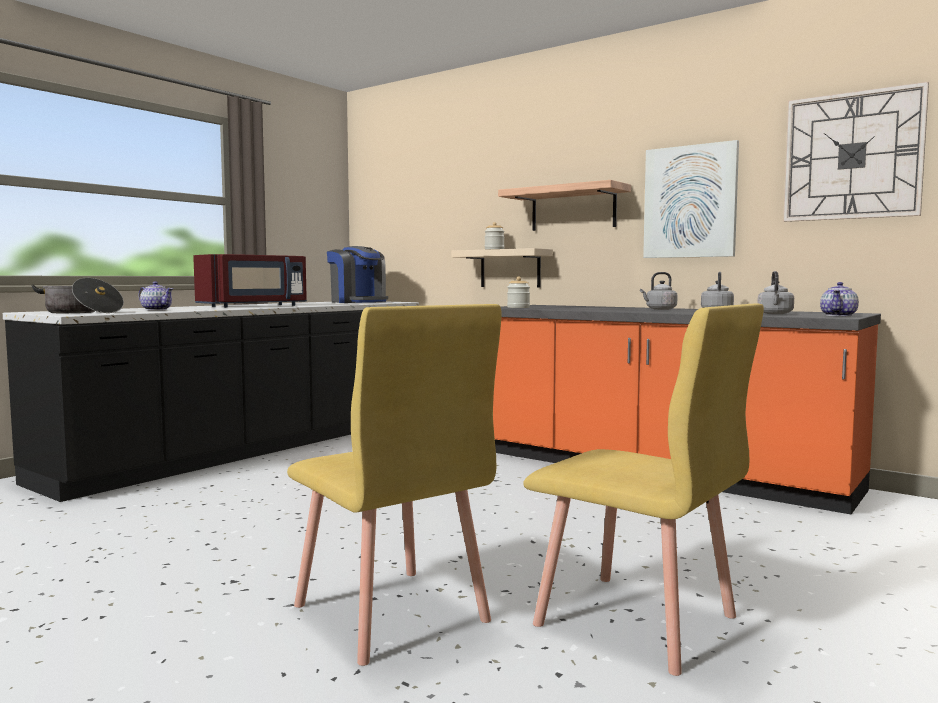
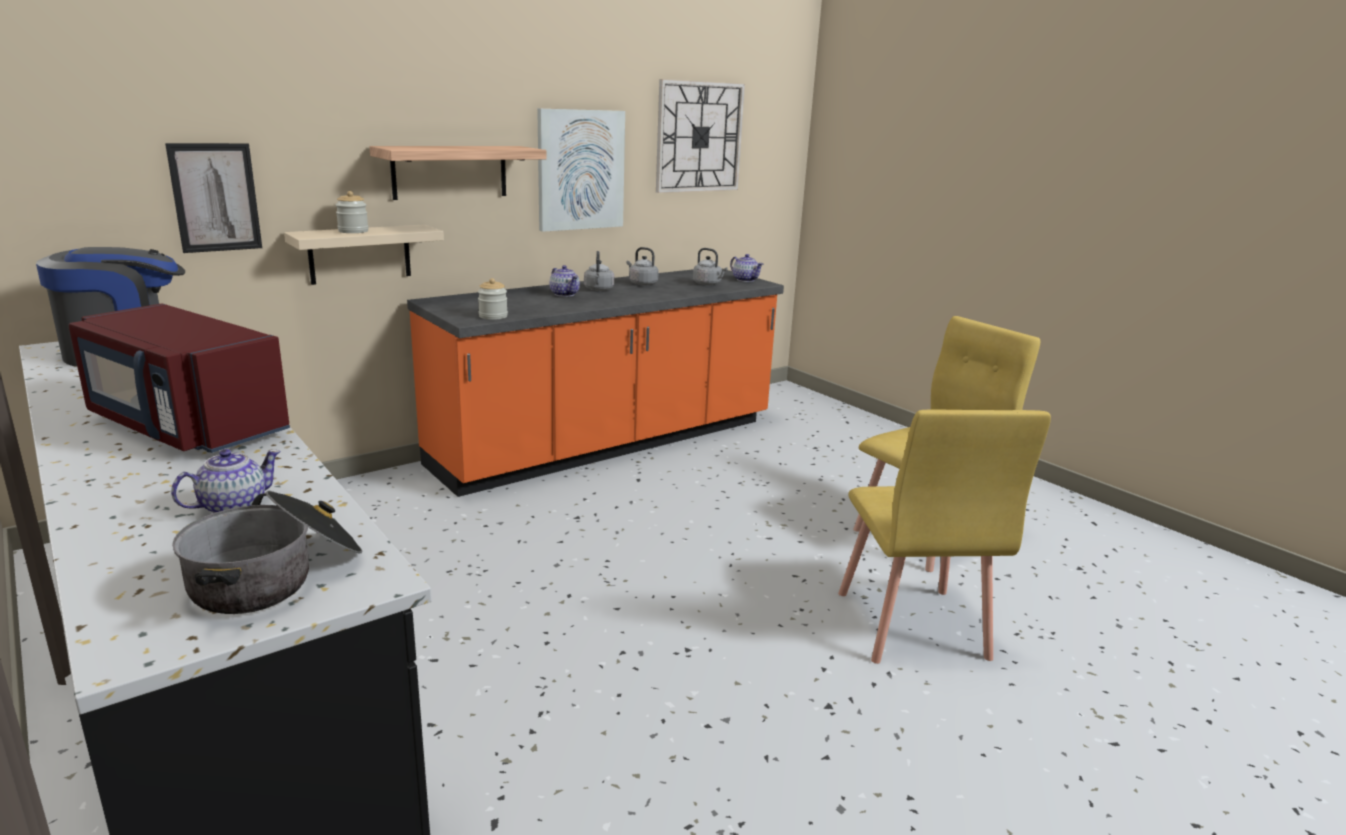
camera: 75 degrees left, 15 degrees up
red microwave [193,254,307,308] -> red microwave turned 150 degrees clockwise [69,303,290,453]
yellow chair [287,304,502,666] -> yellow chair turned 105 degrees clockwise [838,409,1051,664]
none -> picture [165,143,262,253]
none -> teapot [549,265,580,297]

